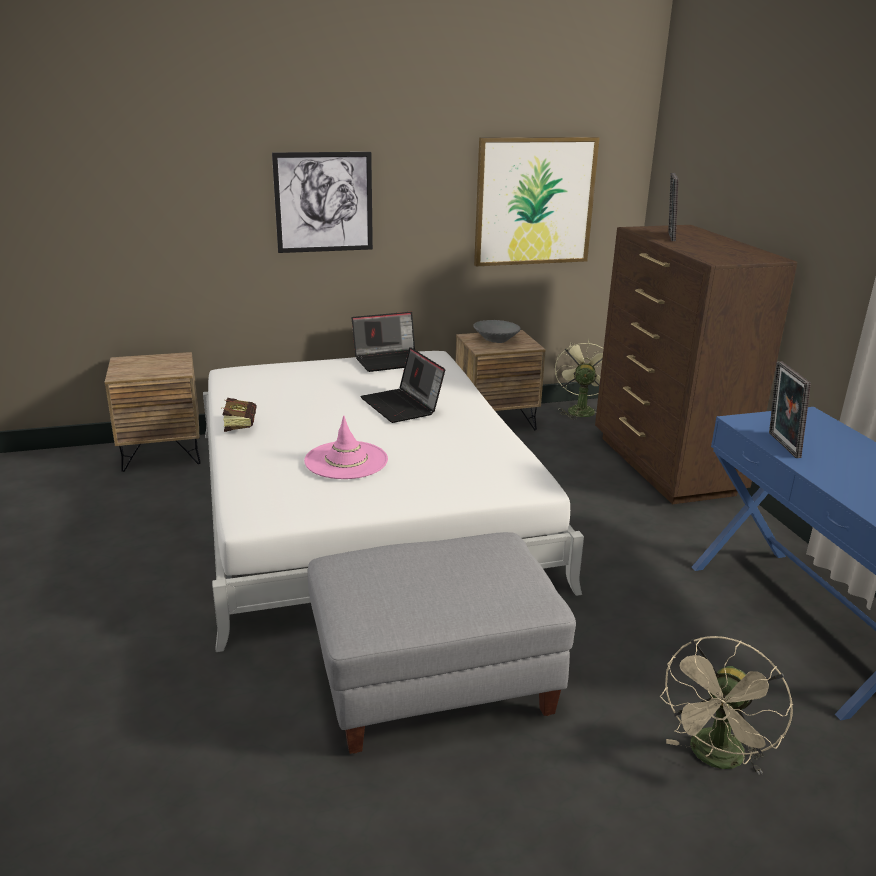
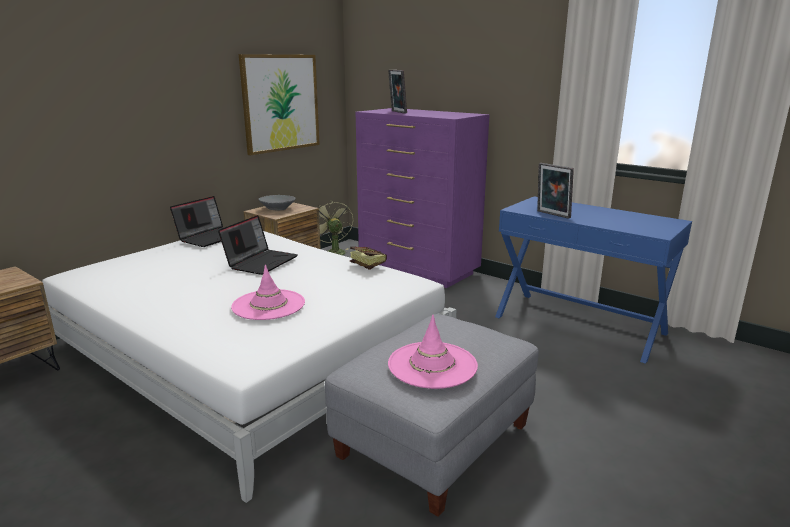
camera: 35 degrees left, 5 degrees down
book [221,398,256,432] -> book moved to [350,247,387,270]
picture [272,152,373,253] -> none
laptop [360,347,445,423] -> laptop turned 90 degrees counterclockwise [218,215,298,275]
brown dresser [595,225,797,504] -> purple dresser [356,108,489,288]
beige fan [660,636,793,775] -> none
none -> pink hat [388,315,478,389]

